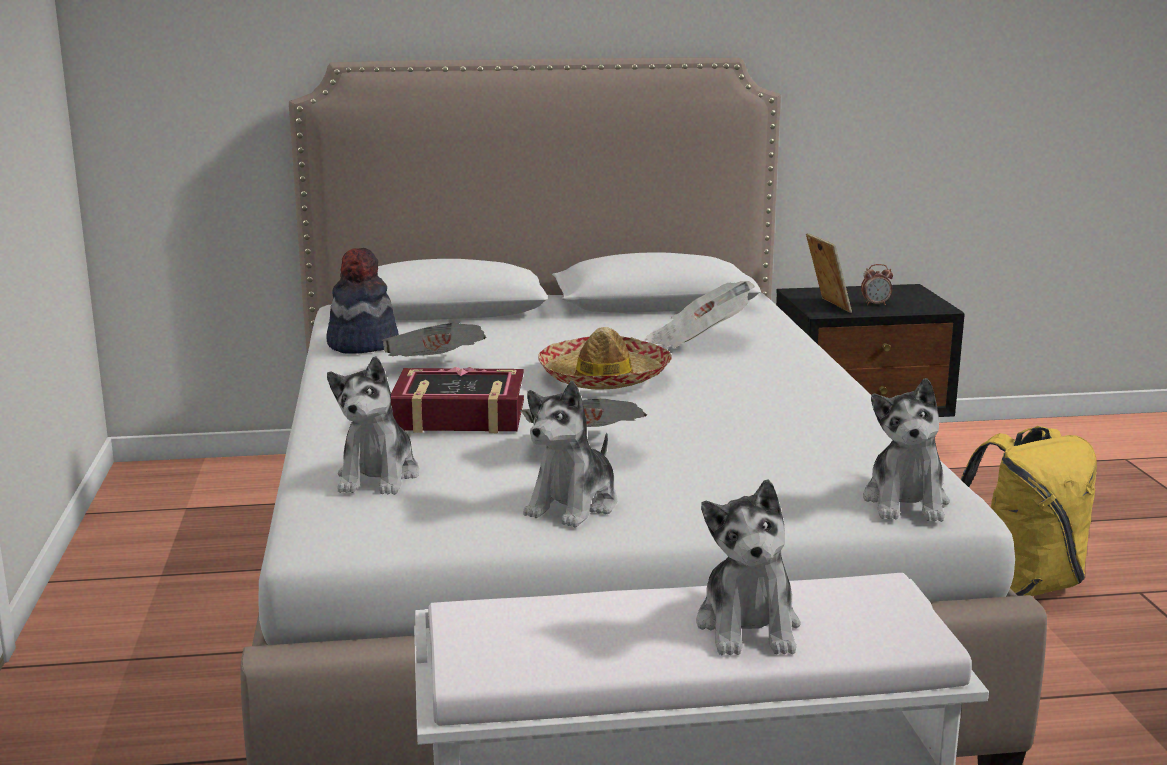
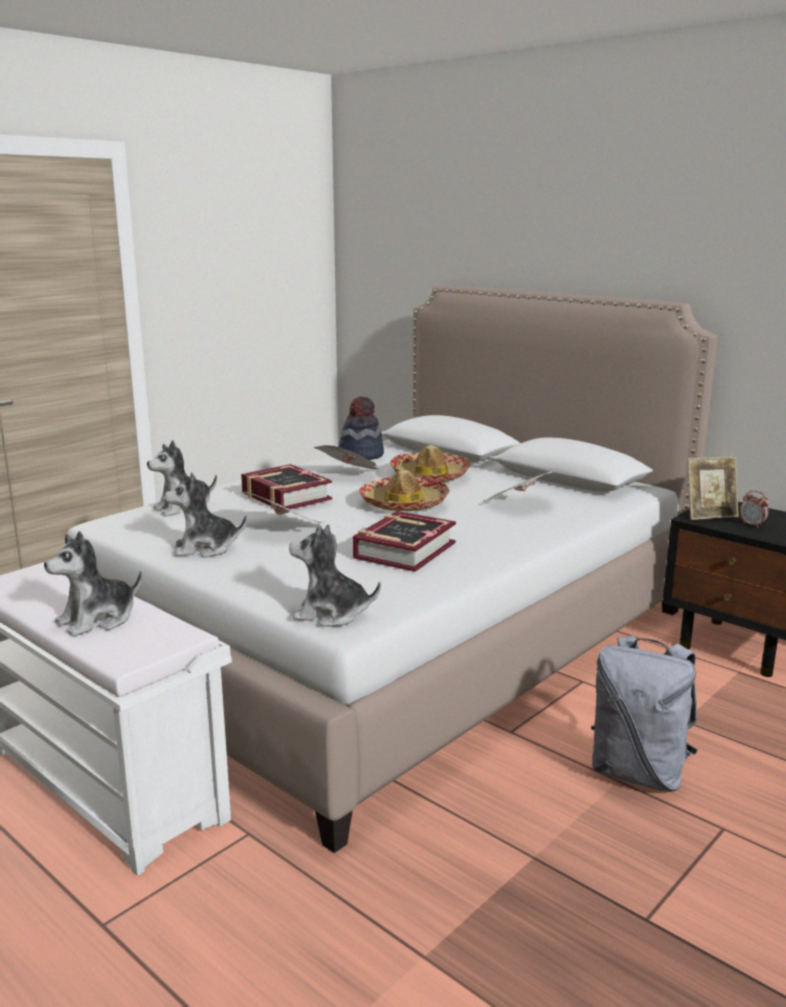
camera: 50 degrees right, 0 degrees up
picture frame [806,233,852,313] -> picture frame turned 45 degrees clockwise [688,457,739,520]
plush toy [863,378,950,522] -> plush toy turned 45 degrees clockwise [289,524,381,627]
yellow backpack [961,426,1097,596] -> grey backpack [591,636,698,792]
none -> book [353,511,456,572]
none -> hat [390,445,471,482]

